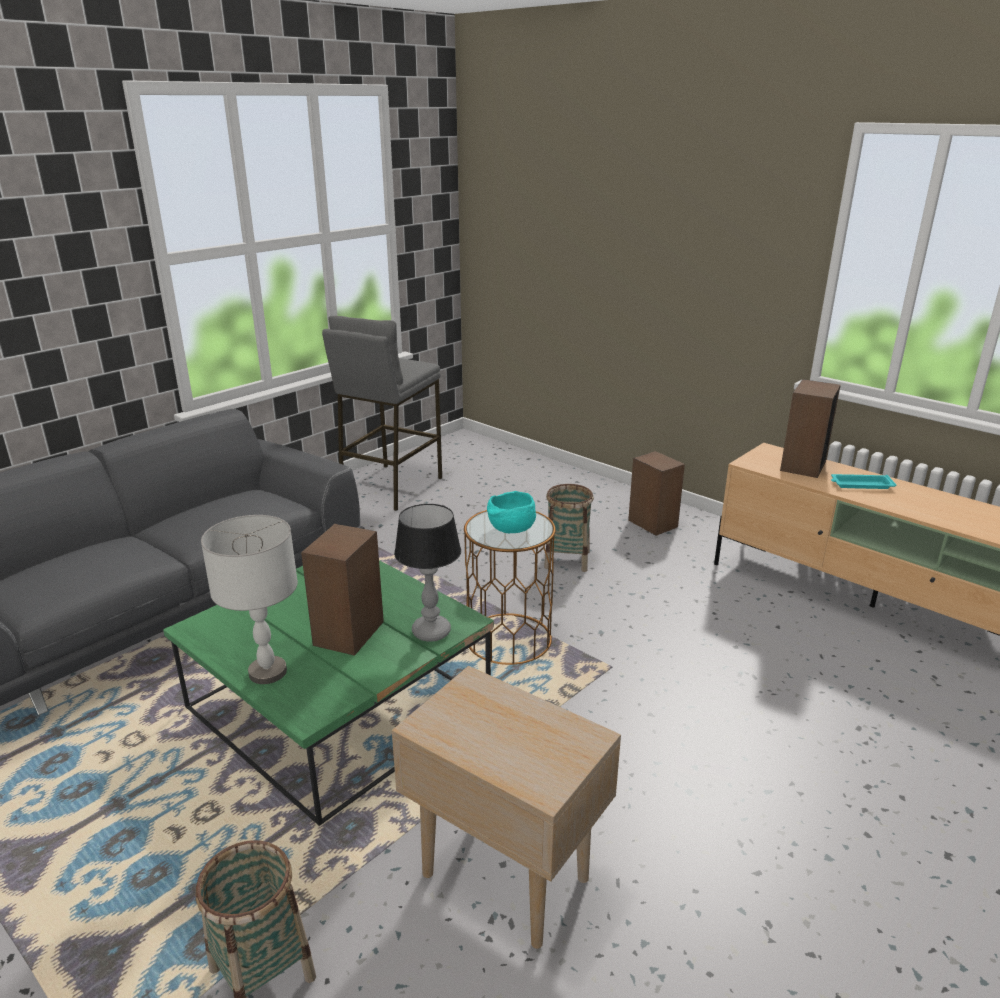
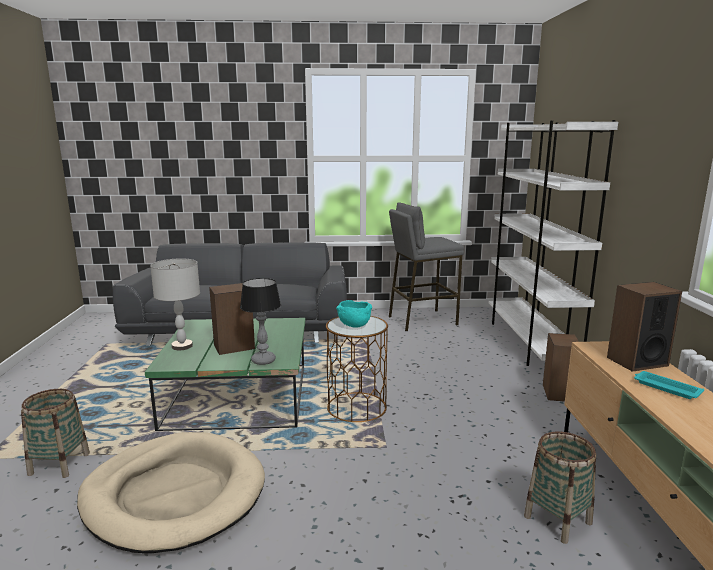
camera: 45 degrees right, 10 degrees down
beige side table [392,666,621,949] -> beige dog bed [77,432,265,554]
basket [544,484,594,572] -> basket moved to [524,432,596,544]
none -> white bookcase [488,120,618,366]

